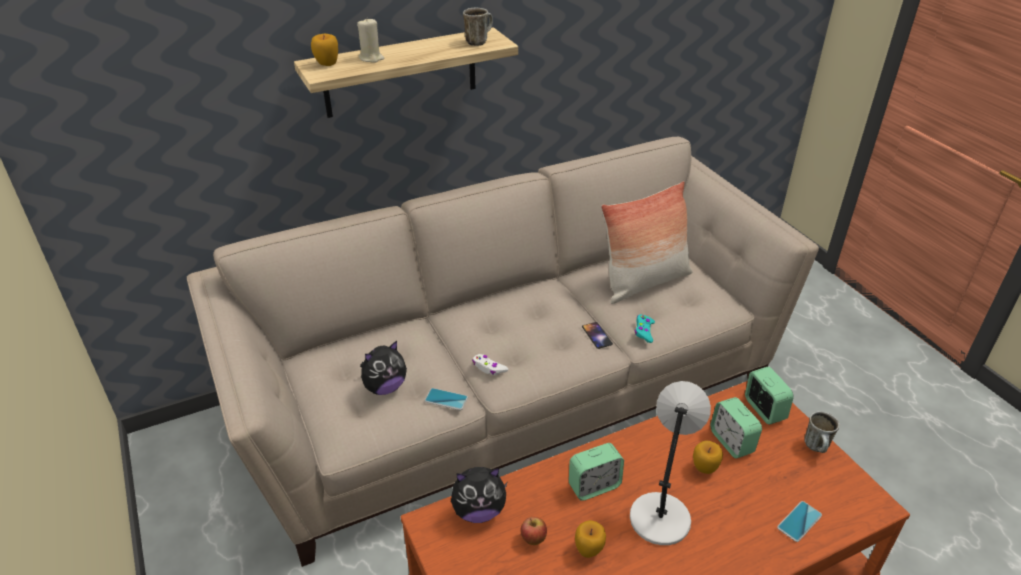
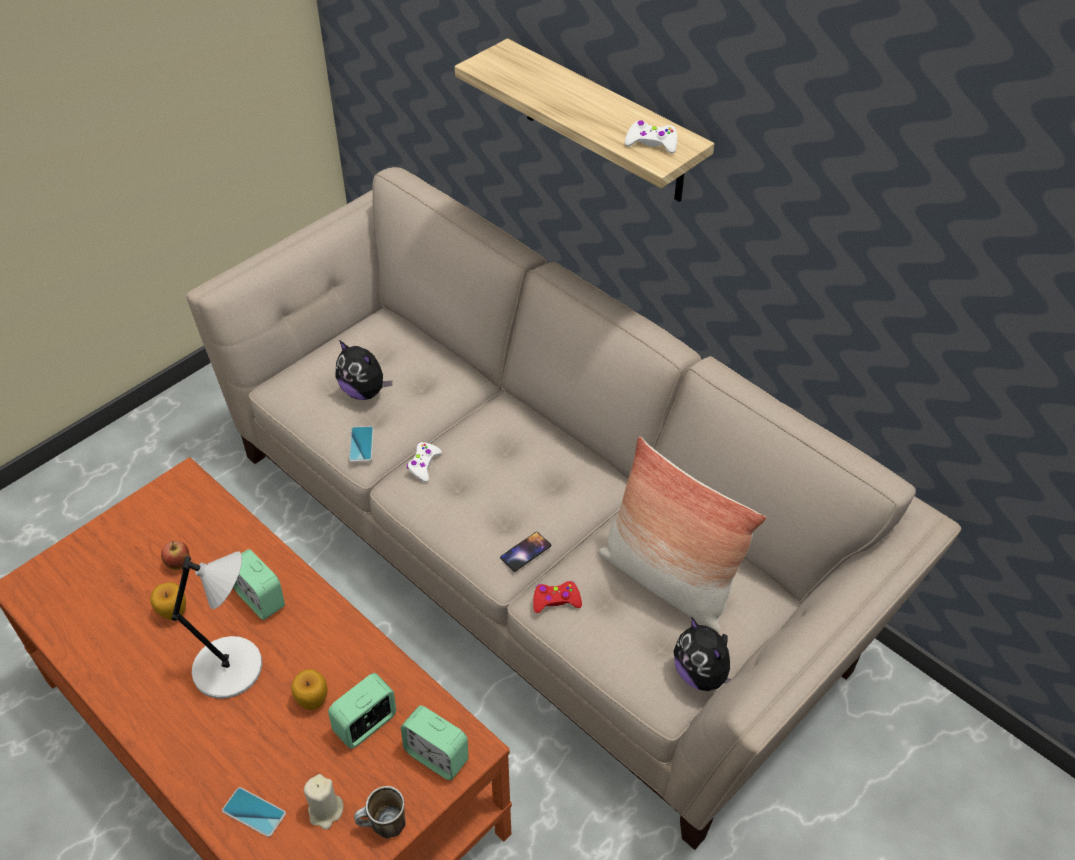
camera: 70 degrees right, 10 degrees up
apple [311,34,338,66] -> none
beige candle [357,17,384,63] -> beige candle moved to [304,774,344,830]
plush toy [451,467,508,523] -> plush toy moved to [674,616,732,691]
mug [463,8,493,46] -> white game controller [625,120,677,153]
turquoise game controller [635,314,655,343] -> red game controller [533,581,582,613]
alarm clock [745,366,794,425] -> alarm clock turned 75 degrees clockwise [401,706,468,780]

